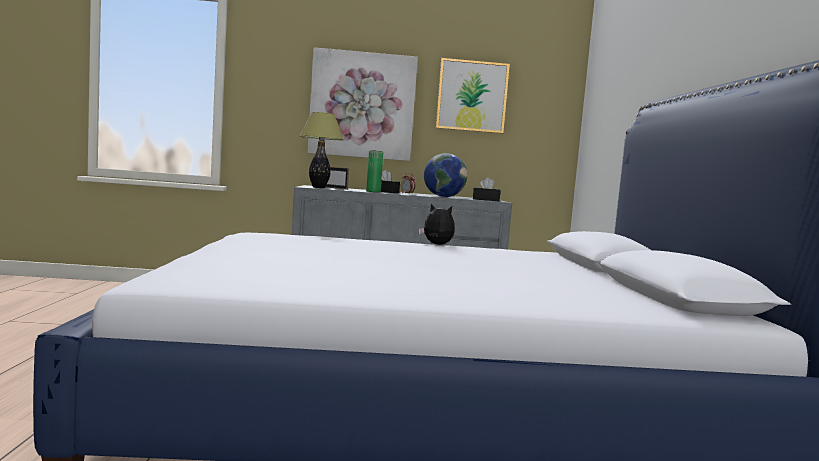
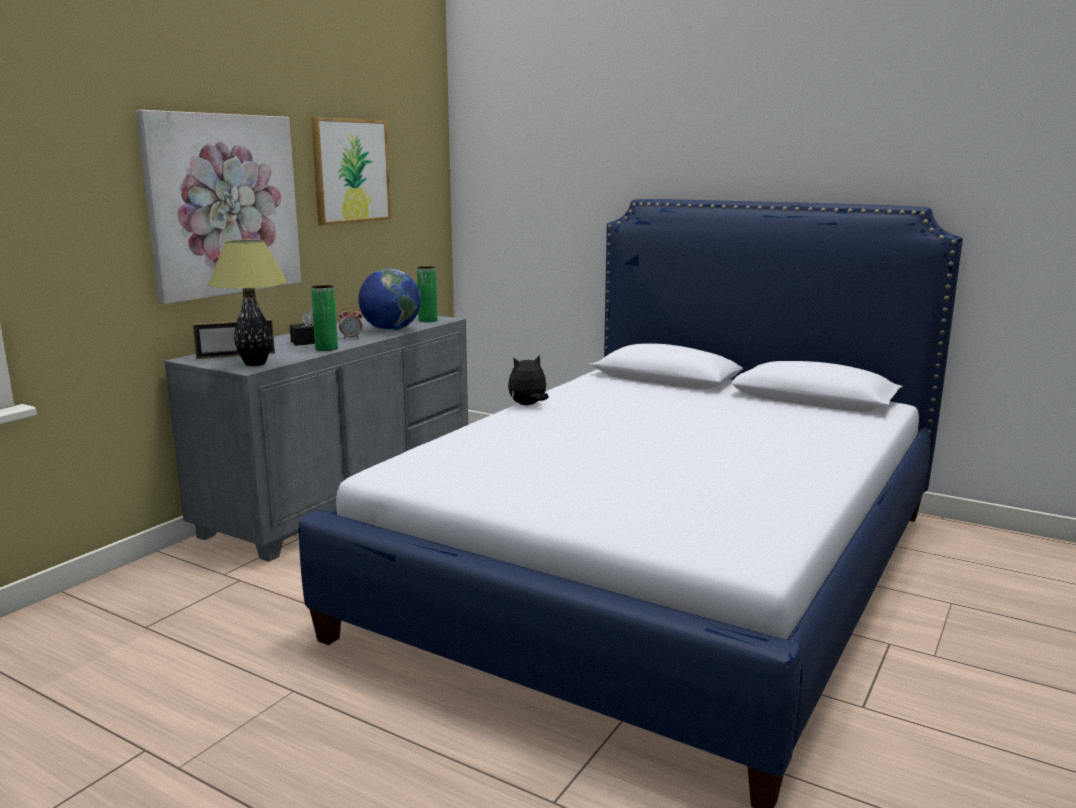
camera: 55 degrees left, 10 degrees up
black tissue box [473,177,500,201] -> green vase [417,266,438,322]

